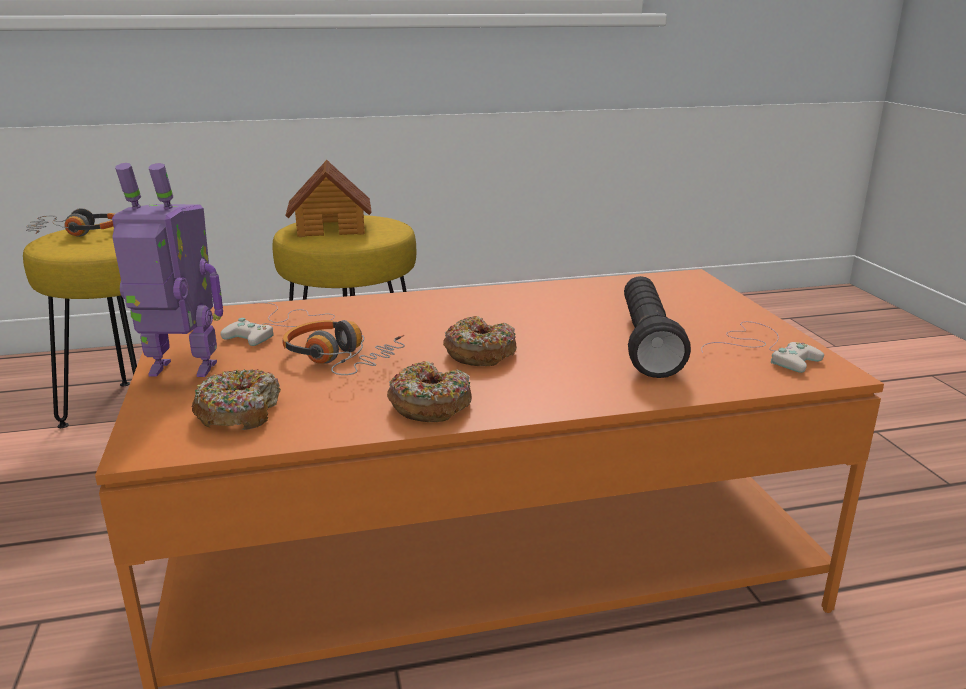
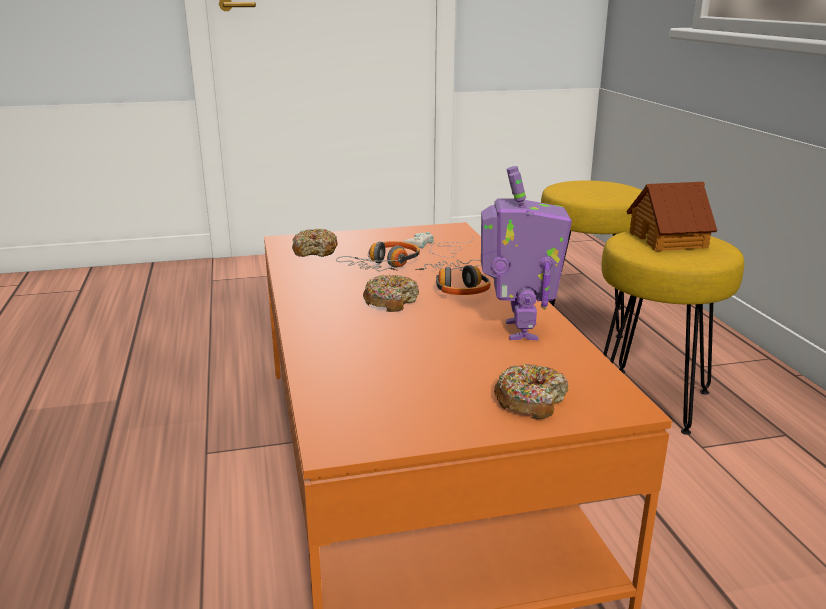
camera: 90 degrees right, 0 degrees up
headphones [26,208,115,237] -> headphones moved to [415,259,491,295]
toy robot [112,163,223,377] -> toy robot moved to [481,166,572,340]
donut [387,361,472,422] -> donut moved to [494,364,568,419]
black flashlight [624,276,691,378] -> none
white game controller [701,321,824,373] -> none

